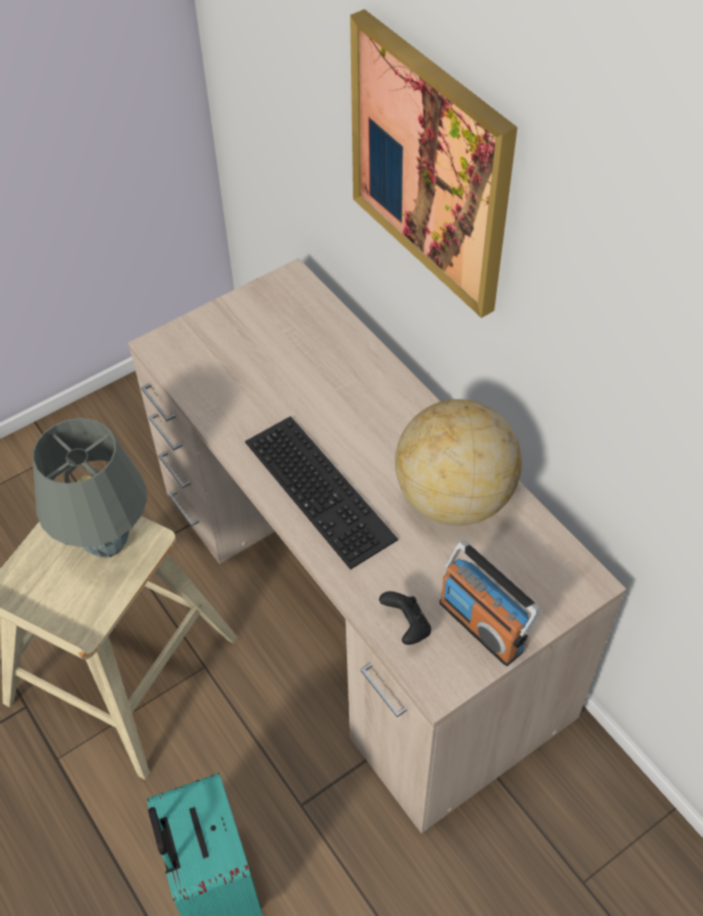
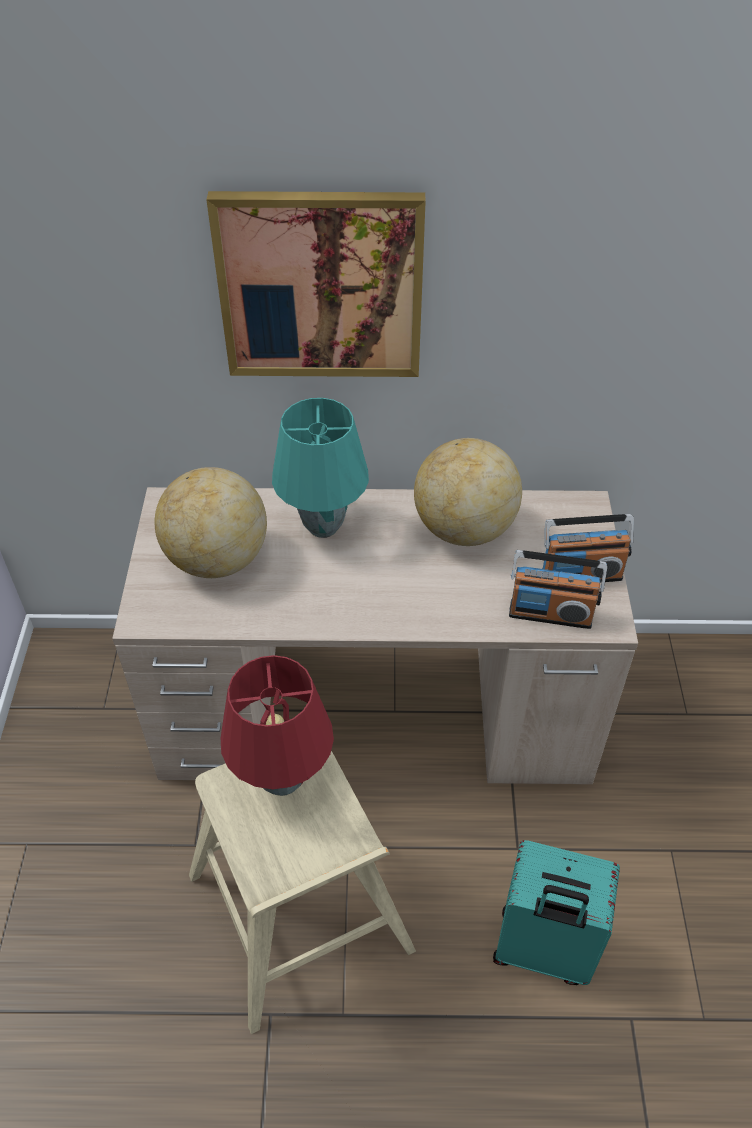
camera: 55 degrees left, 5 degrees down
grey table lamp [33,418,147,558] -> red table lamp [221,655,334,796]
keyboard [245,416,398,570] -> none
black game controller [379,591,431,645] -> radio [509,550,607,629]
none -> globe [155,467,267,578]
none -> turquoise table lamp [272,398,369,538]

